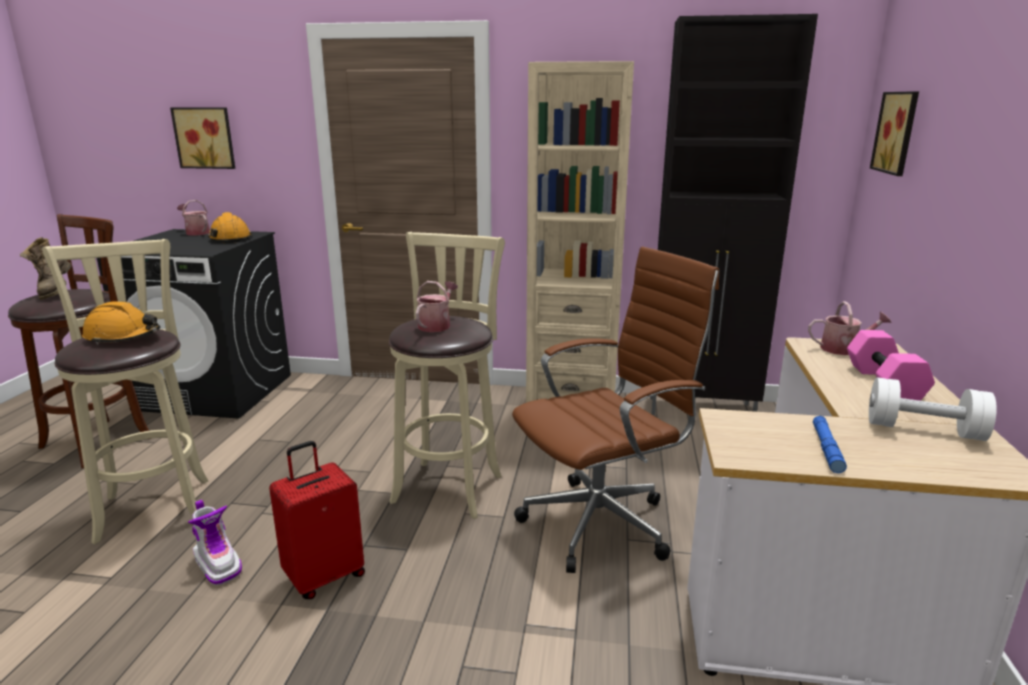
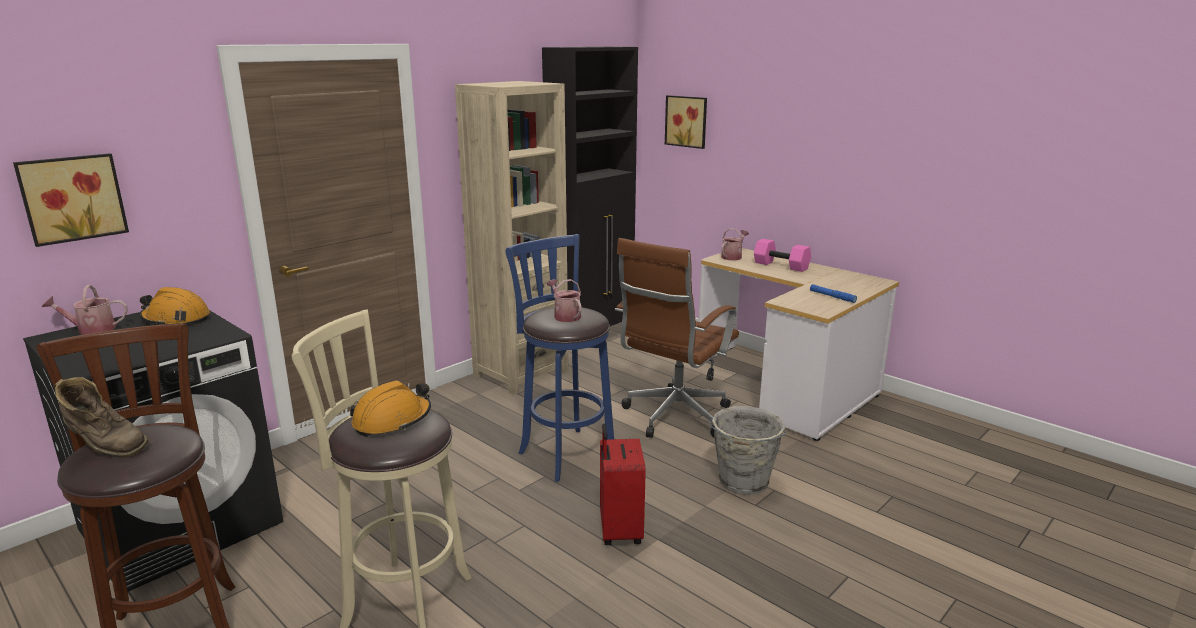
camera: 55 degrees left, 0 degrees up
boot [188,500,242,585] -> none
beige stool [389,232,505,519] -> blue stool [505,234,614,482]
brown office chair [512,246,719,573] -> brown office chair turned 150 degrees counterclockwise [615,238,739,438]
white dumbbell [869,377,997,441] -> none
none -> grey bucket [708,406,786,495]

